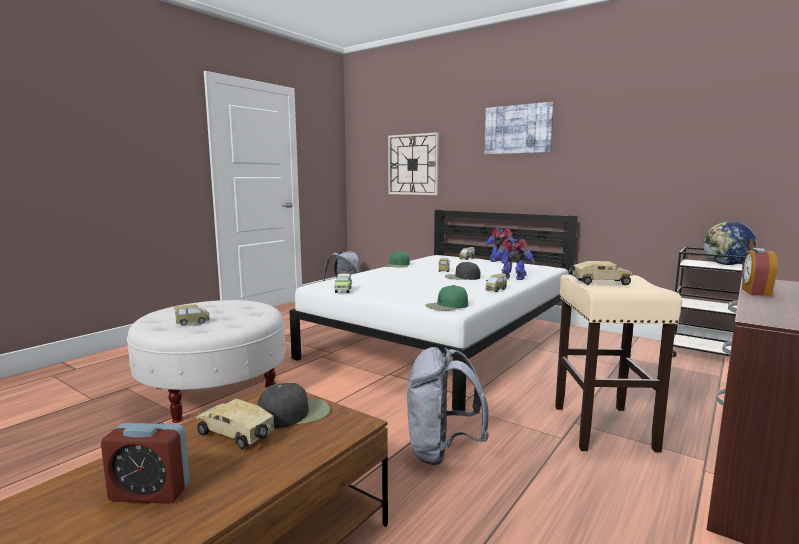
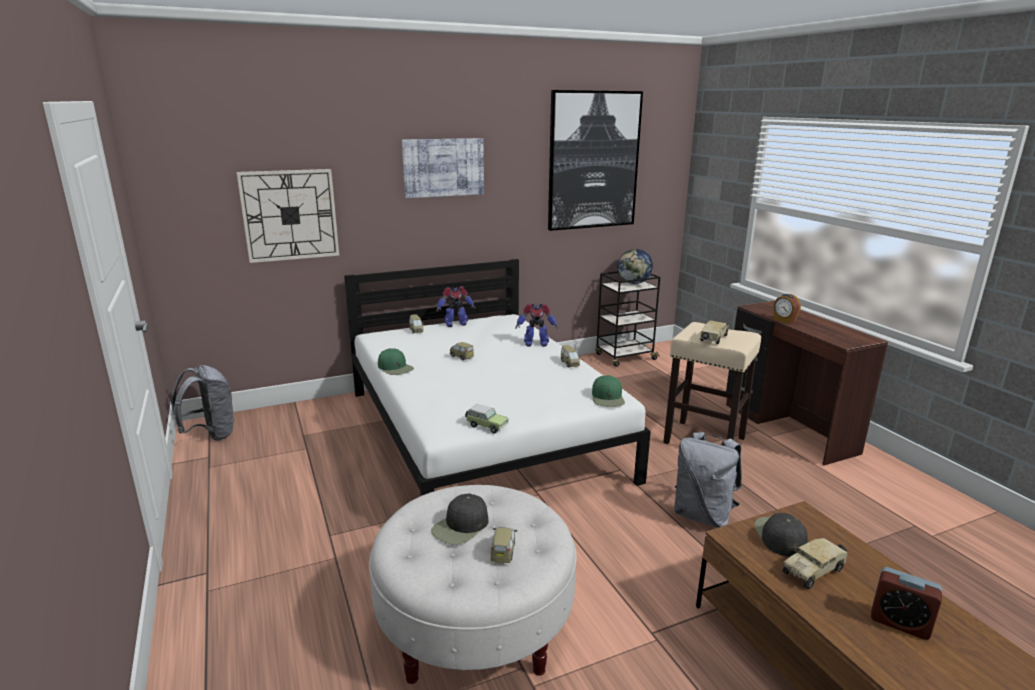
camera: 60 degrees left, 10 degrees up
alarm clock [101,423,189,504] -> alarm clock turned 90 degrees clockwise [871,567,942,640]
black cap [445,262,481,280] -> black cap moved to [431,493,489,545]
toy robot [495,238,535,280] -> toy robot turned 150 degrees counterclockwise [515,303,558,347]
none -> picture [548,90,643,231]

